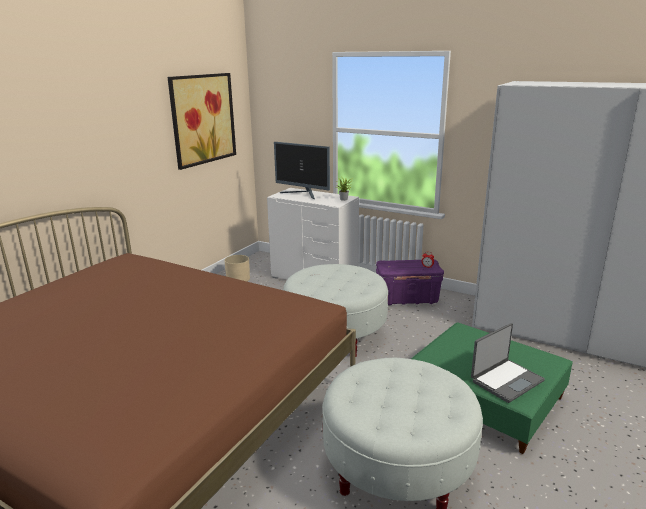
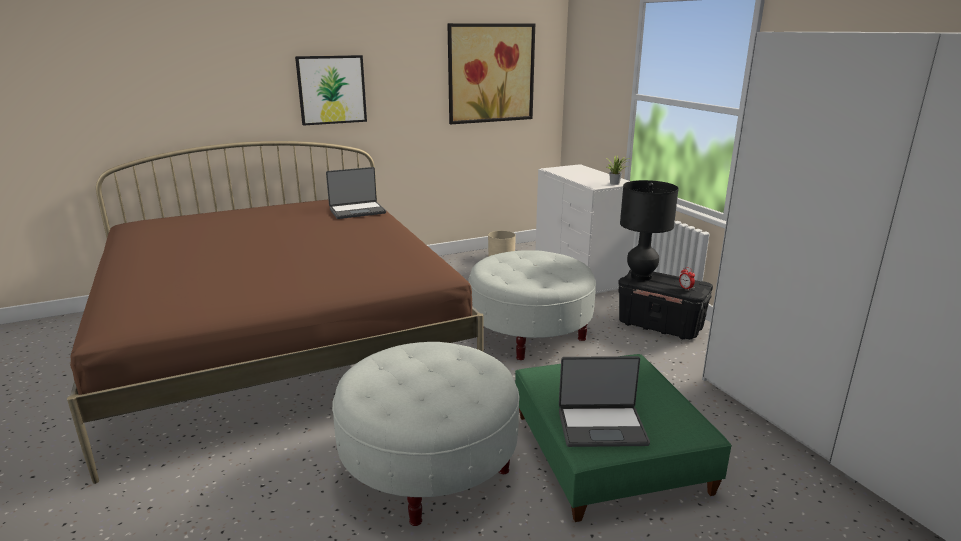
camera: 35 degrees right, 0 degrees up
monitor [274,142,330,200] -> none
purple storage box [376,259,444,305] -> black storage box [618,270,713,339]
none -> picture [295,55,367,126]
none -> laptop [326,167,386,219]
none -> black table lamp [620,180,679,281]

